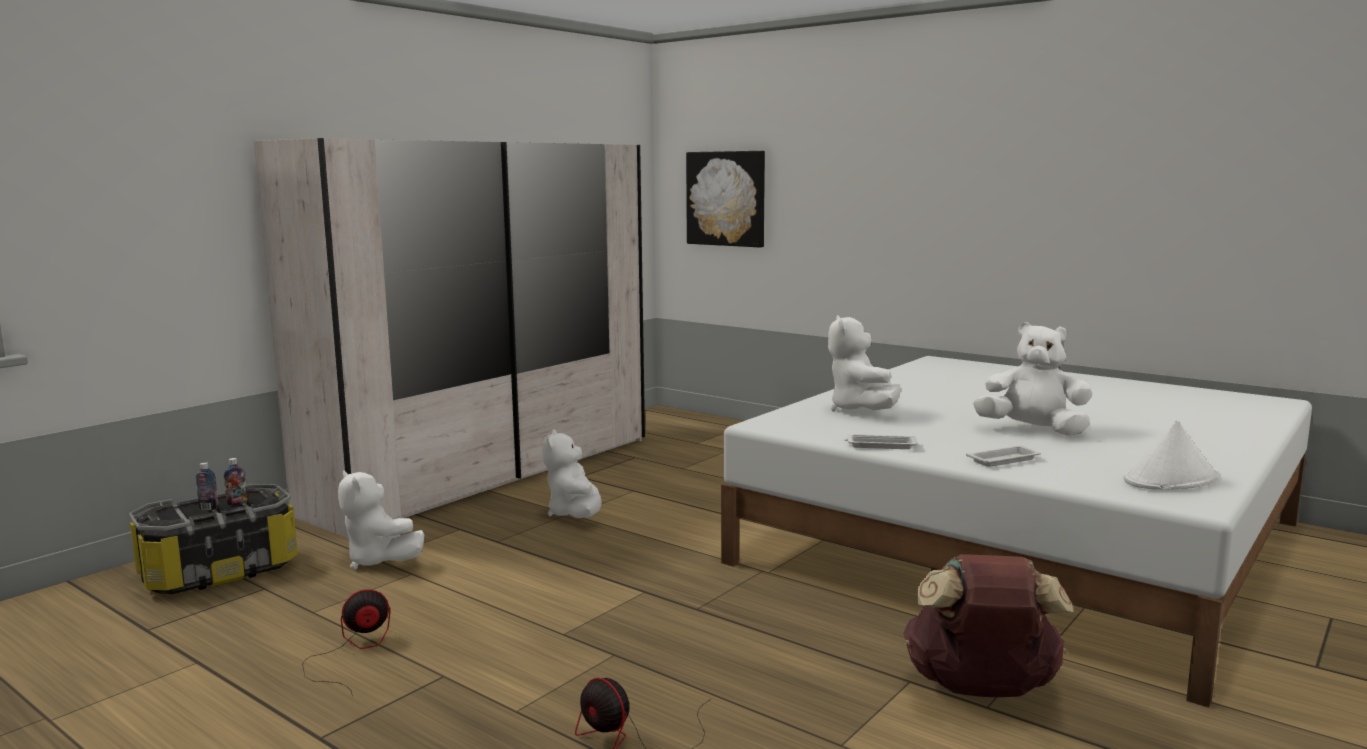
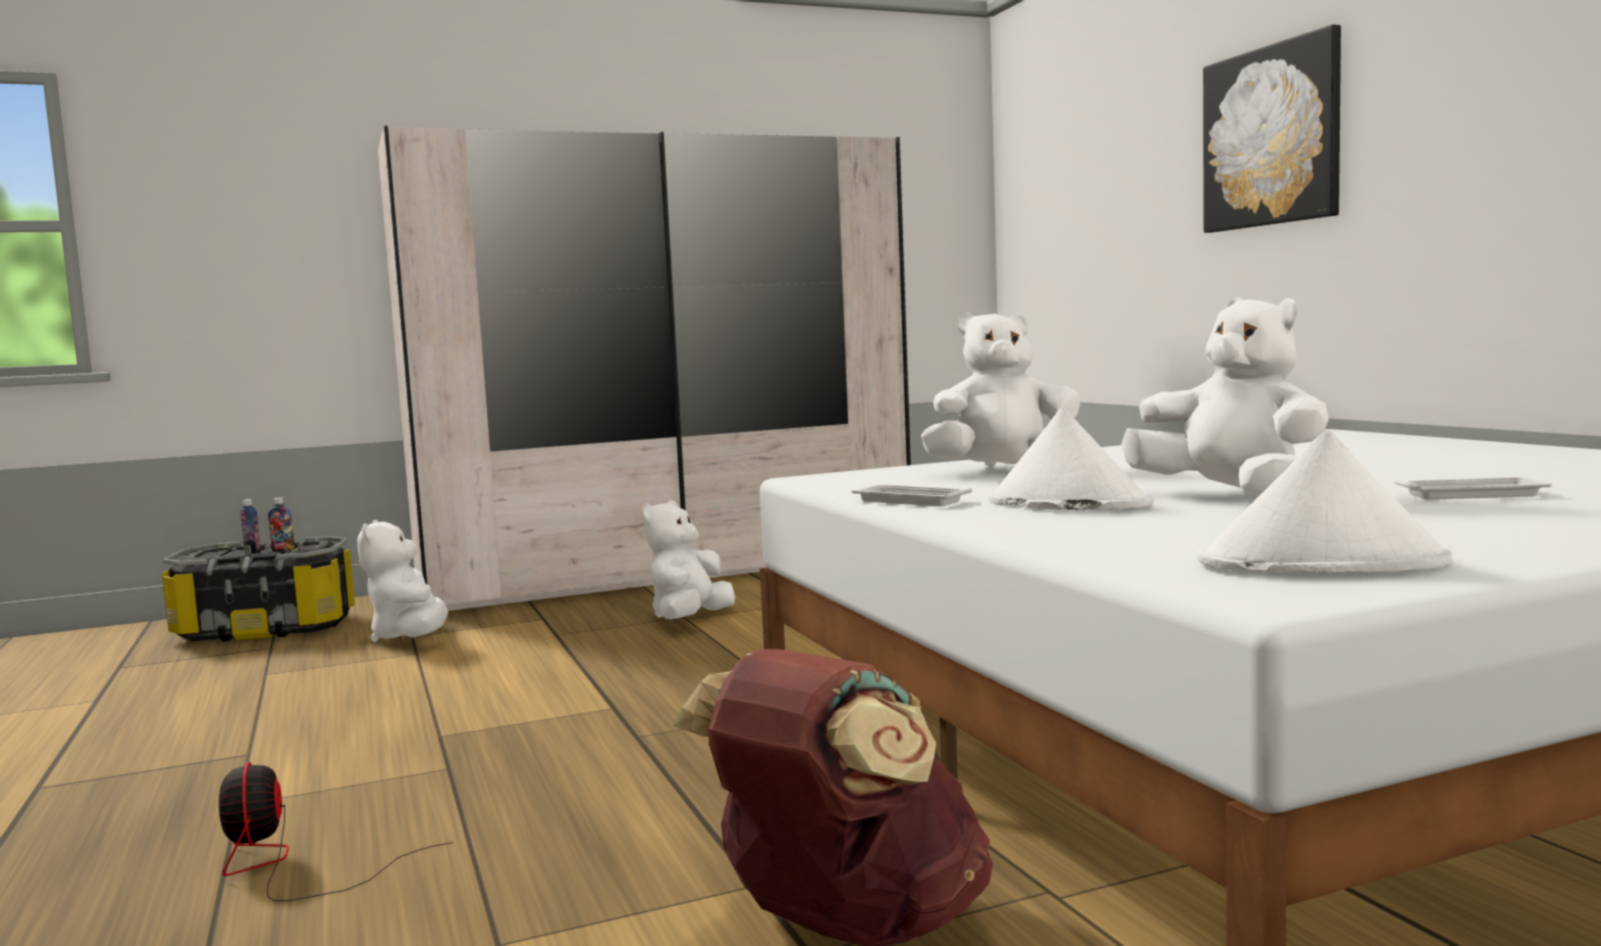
camera: 30 degrees right, 5 degrees down
fan [302,589,391,697] -> none
picture [686,151,765,248] -> picture moved to [1203,25,1341,233]
white plush toy [828,315,901,412] -> white plush toy turned 60 degrees clockwise [921,312,1080,466]
white tray [966,446,1041,467] -> white tray moved to [1395,477,1552,500]
none -> white hat [988,407,1153,510]

